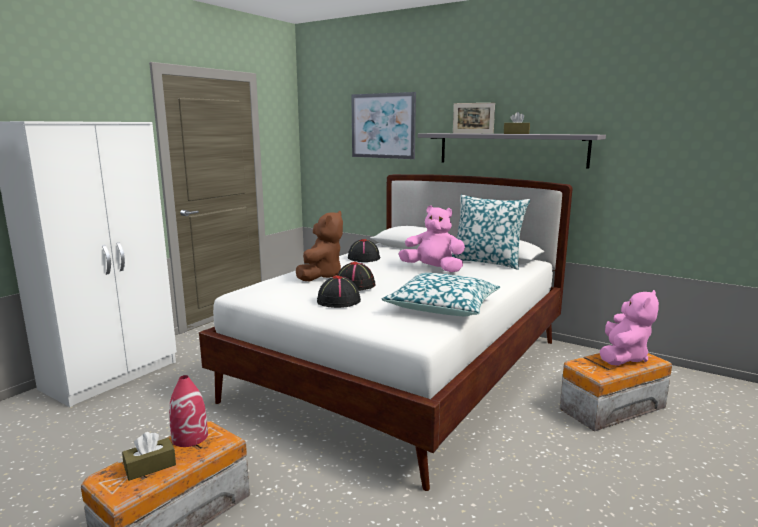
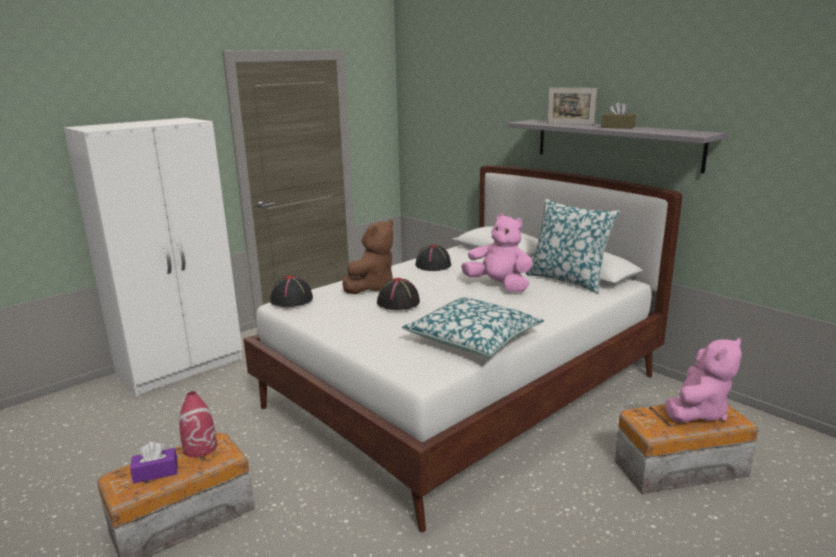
camera: 15 degrees right, 5 degrees up
brown tissue box [122,432,176,481] -> purple tissue box [130,442,178,483]
black hat [317,275,361,308] -> black hat moved to [270,275,313,307]
picture [351,92,416,159] -> none

